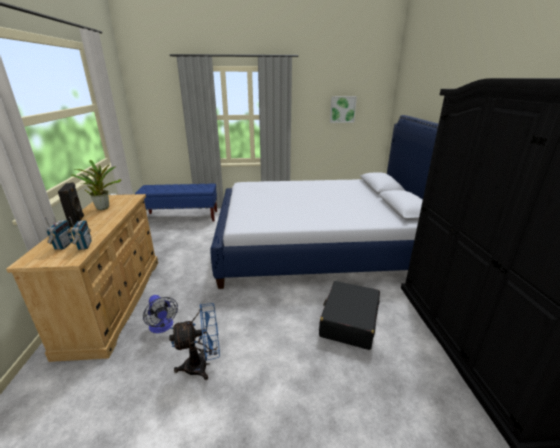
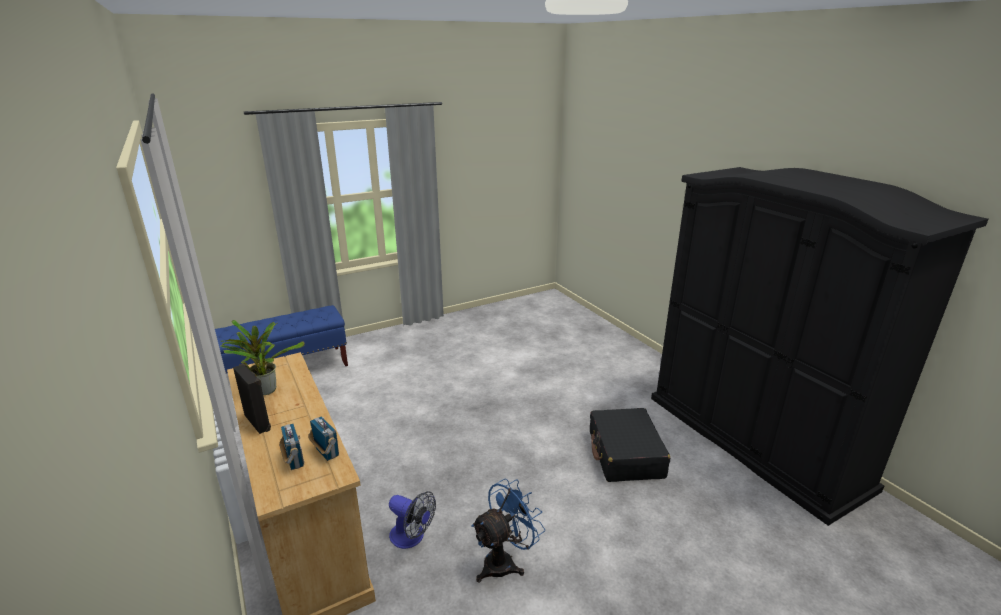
camera: 25 degrees left, 0 degrees up
bed [210,115,438,289] -> none
picture [330,96,357,123] -> none

